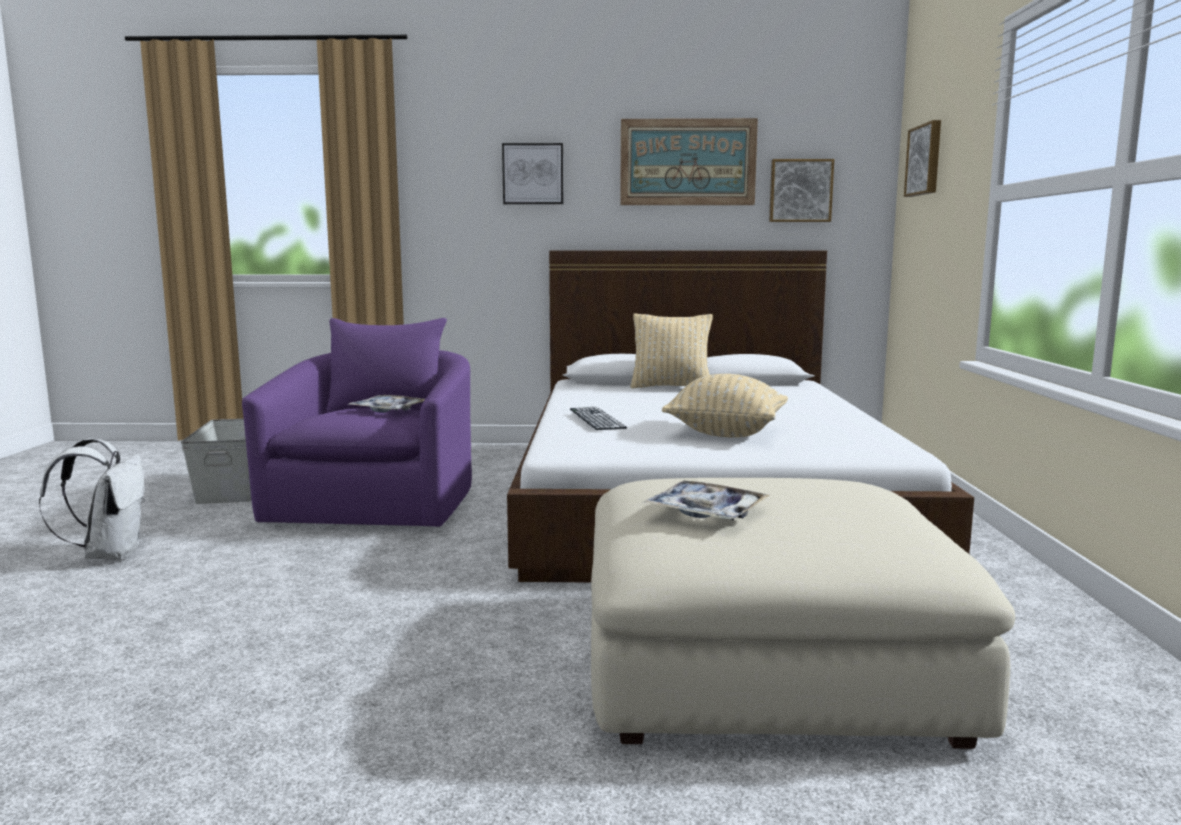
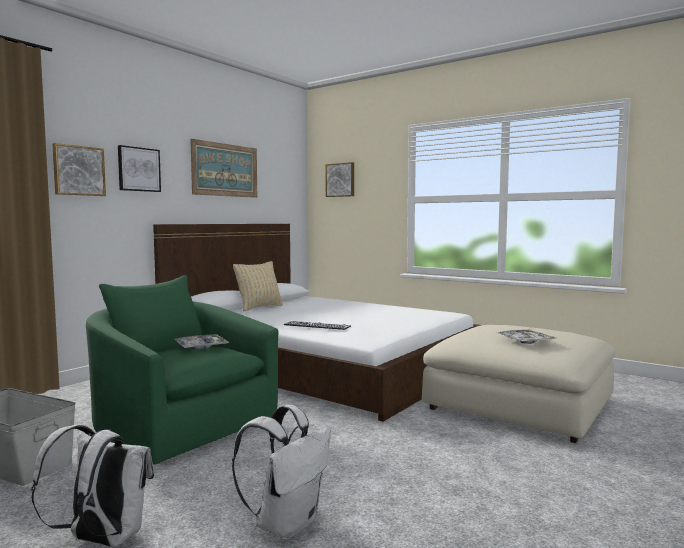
camera: 55 degrees left, 5 degrees down
purple armchair [242,318,472,527] -> green armchair [86,275,278,464]
beige pillow [662,374,788,438] -> none
picture [769,159,834,222] -> picture moved to [52,143,106,196]
none -> white backpack [232,405,331,540]

